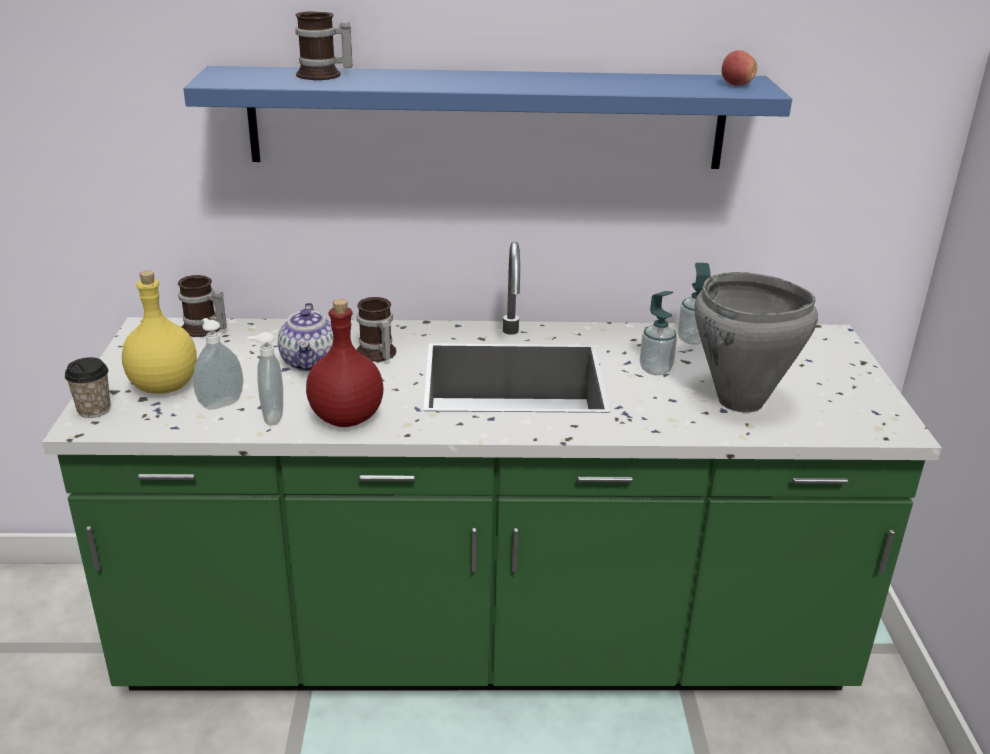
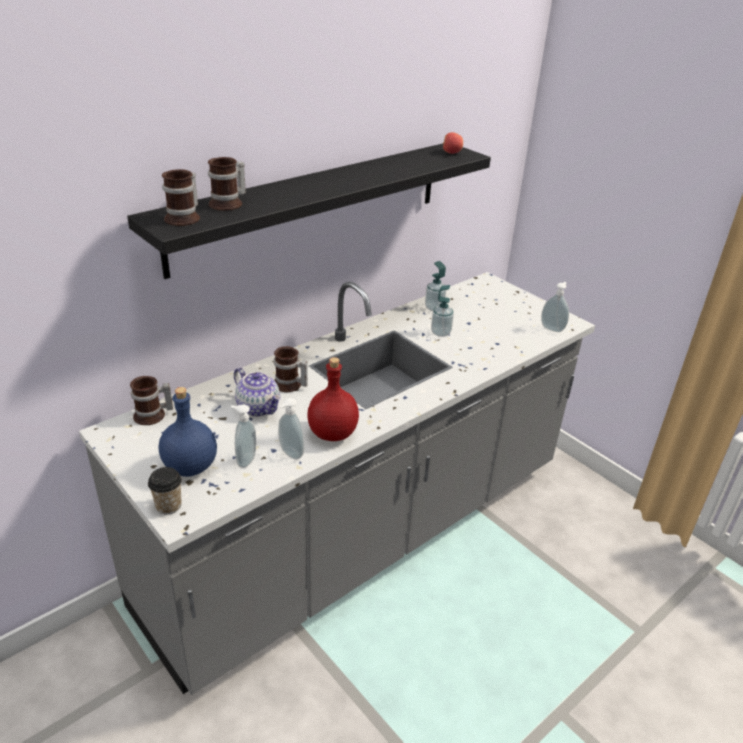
camera: 40 degrees left, 5 degrees up
green counter [42,242,942,691] -> grey counter [79,272,595,695]
yellow bottle [122,271,197,394] -> blue bottle [159,387,217,477]
blue shelf [183,66,792,169] -> black shelf [127,144,491,279]
grey cooking pot [694,272,818,413] -> none
none -> mug [162,169,200,226]
none -> soap dispenser [541,282,569,332]

